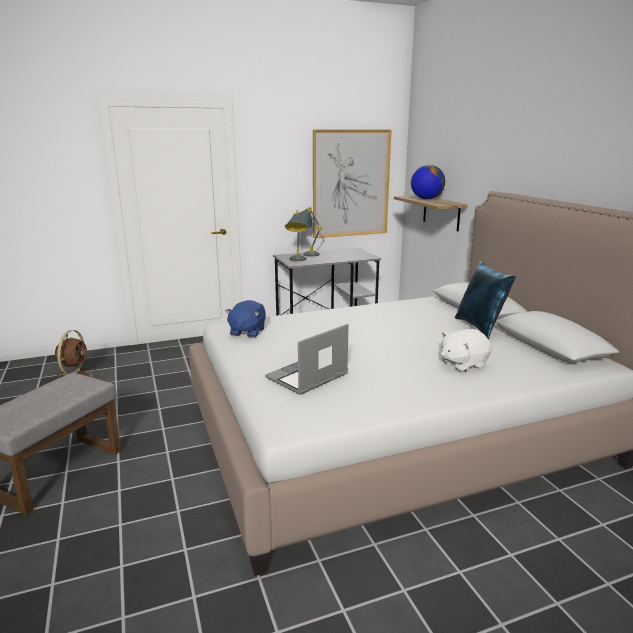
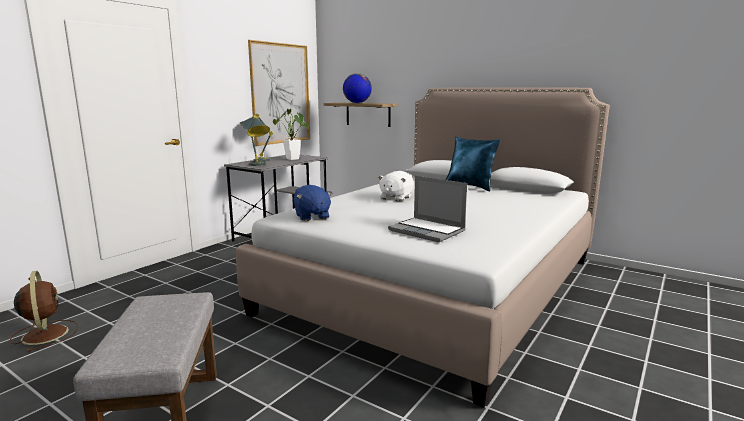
camera: 35 degrees left, 5 degrees down
laptop [265,324,349,395] -> laptop turned 60 degrees counterclockwise [388,176,467,242]
white plush toy [440,329,492,372] -> white plush toy moved to [378,171,413,201]
none -> potted plant [273,109,309,160]

